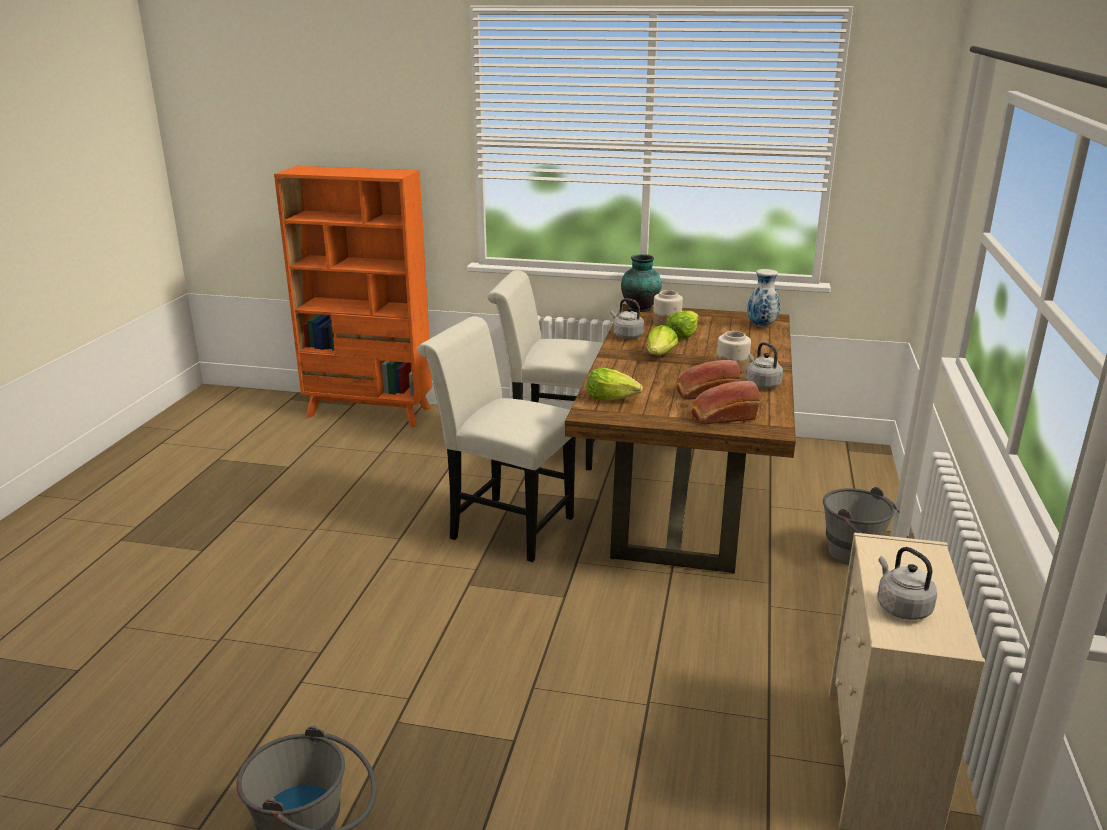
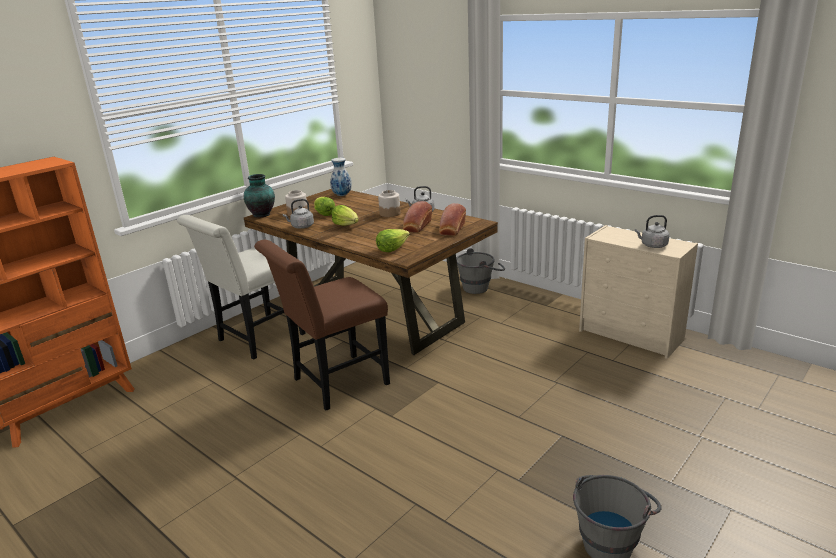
camera: 60 degrees left, 0 degrees up
white chair [417,316,576,562] -> brown chair [254,240,390,410]

